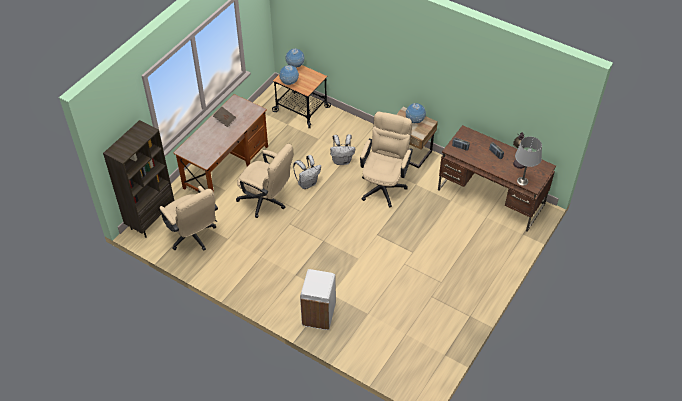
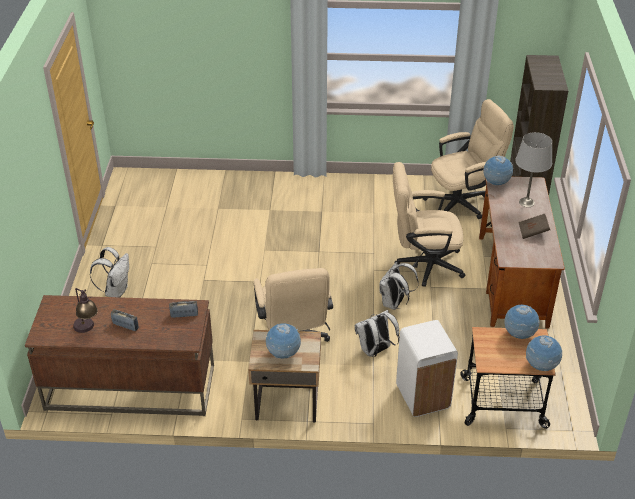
camera: 150 degrees right, 10 degrees down
beige office chair [160,186,218,251] -> beige office chair turned 135 degrees clockwise [423,99,514,219]
white trash can [300,269,336,330] -> white trash can moved to [396,320,458,417]
grey table lamp [515,137,542,186] -> grey table lamp moved to [515,132,552,207]
none -> white backpack [90,247,129,297]
none -> globe [483,156,513,185]

